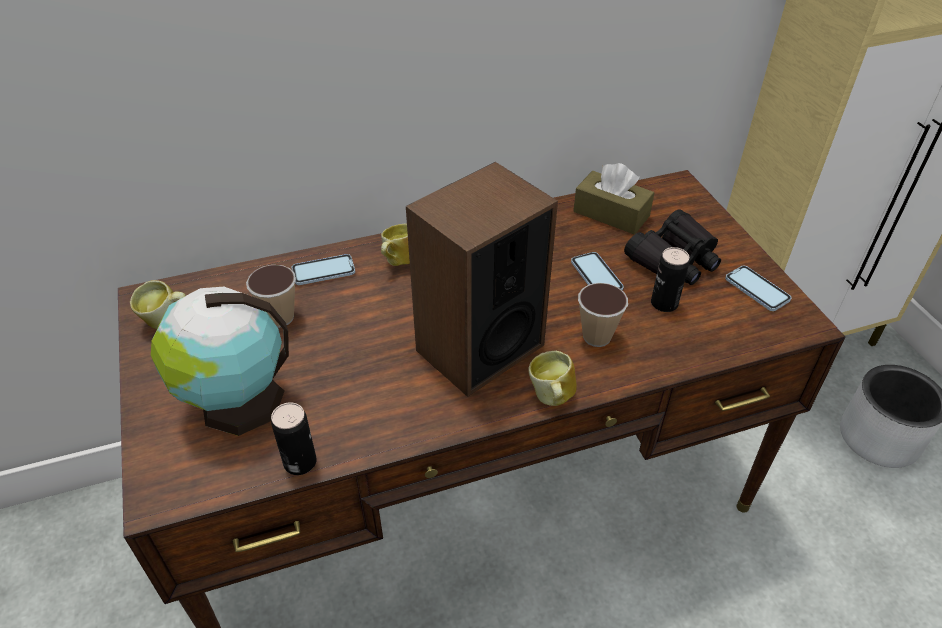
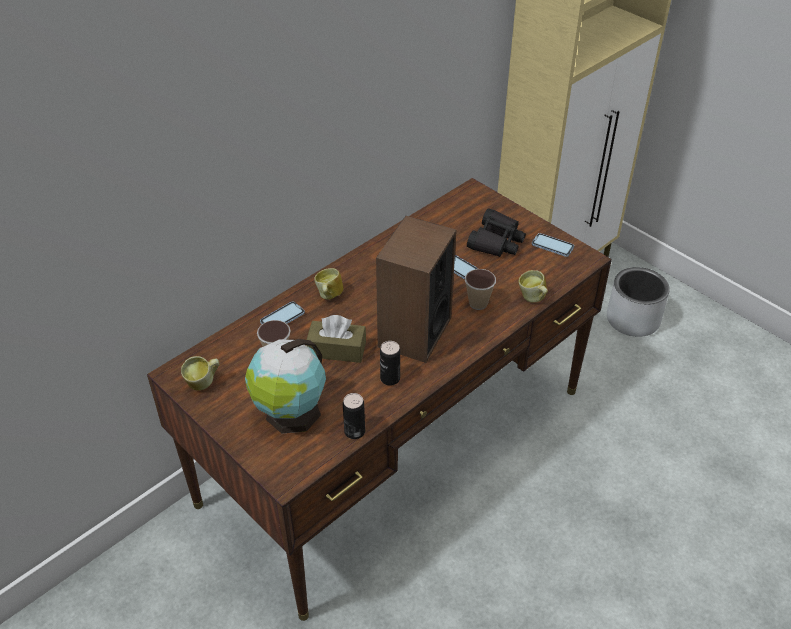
camera: 25 degrees left, 0 degrees up
mug [529,351,577,406] -> mug moved to [518,270,548,303]
brown tissue box [573,163,654,235] -> brown tissue box moved to [306,315,366,363]
can [651,247,689,312] -> can moved to [380,341,400,386]

